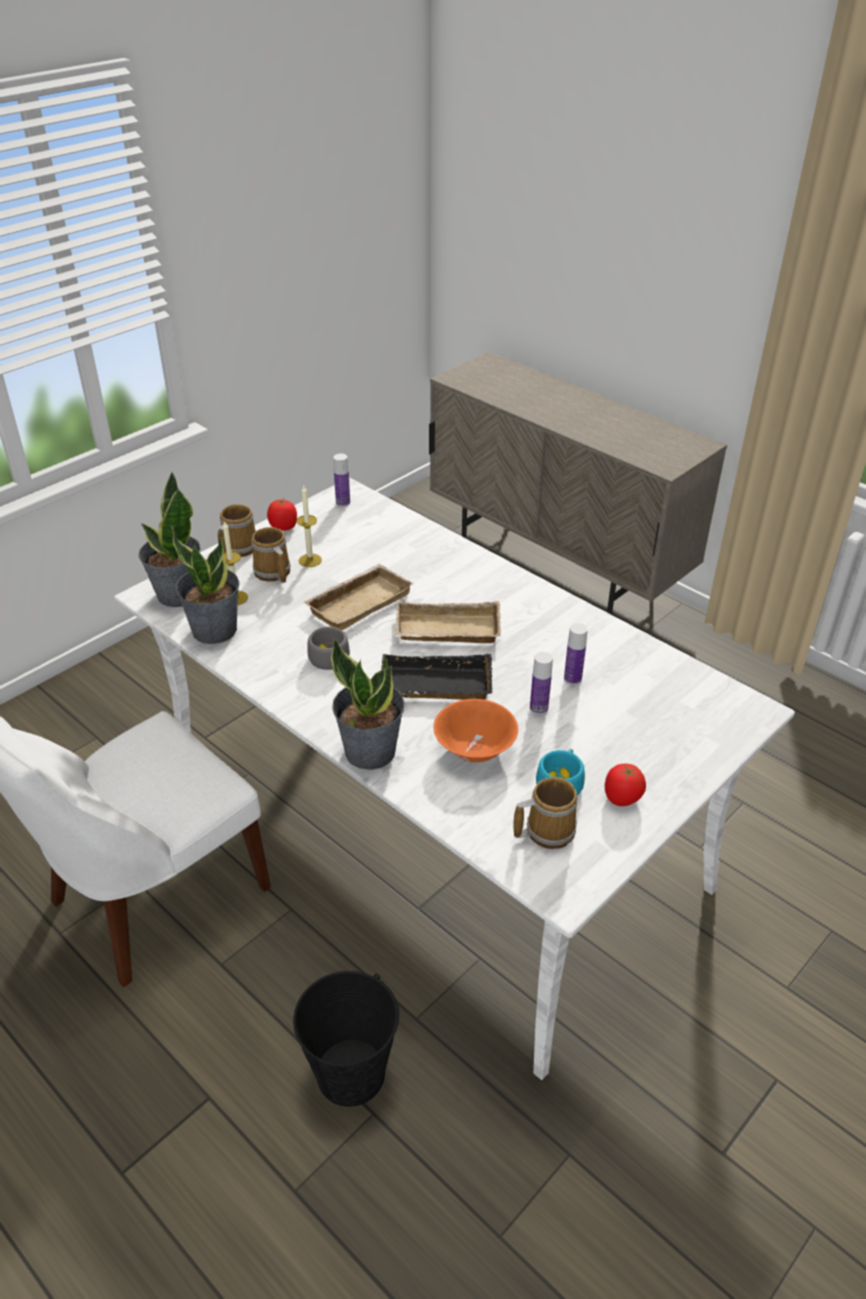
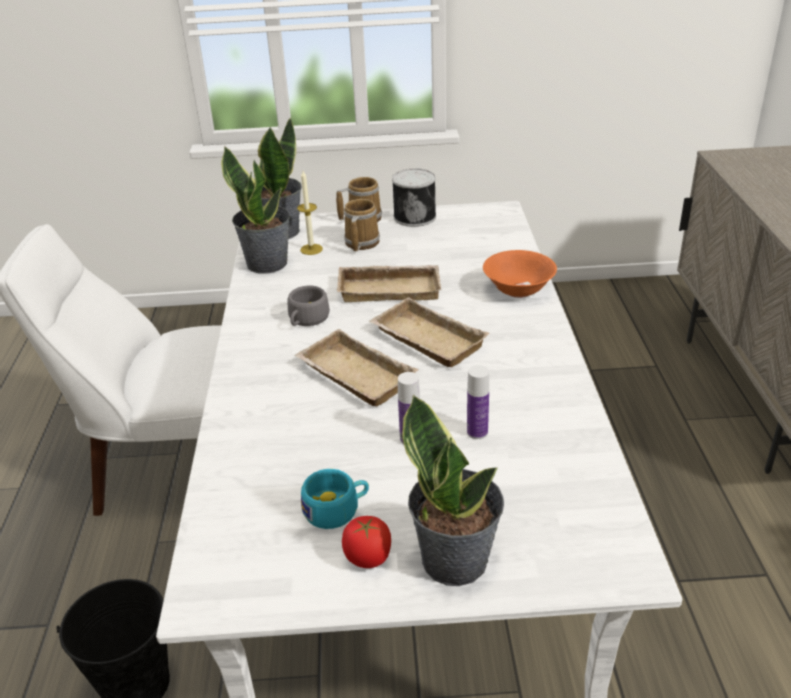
camera: 45 degrees right, 5 degrees down
tomato [267,499,297,531] -> can [392,169,436,227]
candle [297,486,322,567] -> none
potted plant [331,638,405,770] -> potted plant moved to [402,394,504,586]
bottle [333,454,350,507] -> none
black tray [381,654,493,700] -> beige tray [295,329,419,406]
orange bowl [434,699,518,762] -> orange bowl moved to [483,250,557,298]
mug [513,777,578,849] -> none

